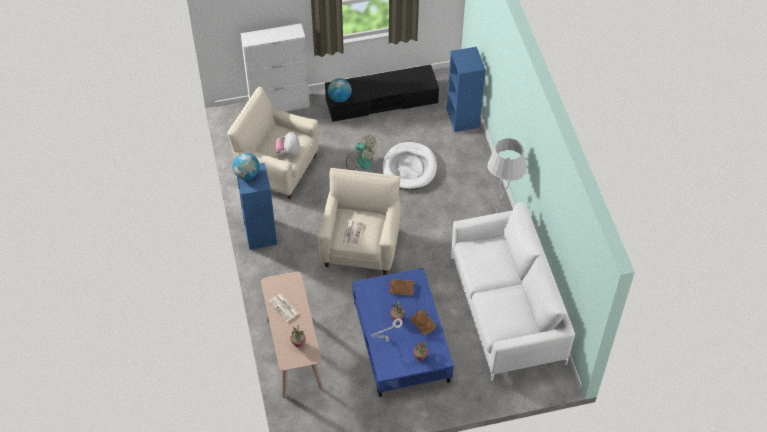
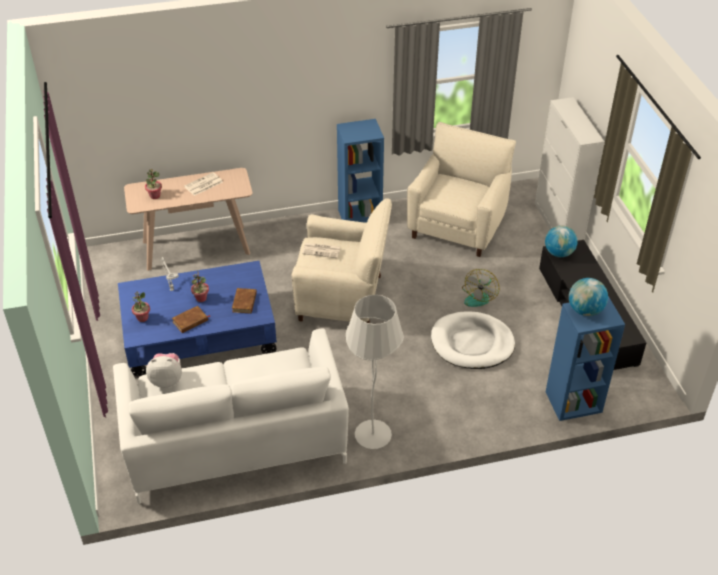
camera: 90 degrees right, 10 degrees down
globe [232,153,260,180] -> globe moved to [569,278,608,316]
plush toy [275,132,300,156] -> plush toy moved to [146,353,182,388]

